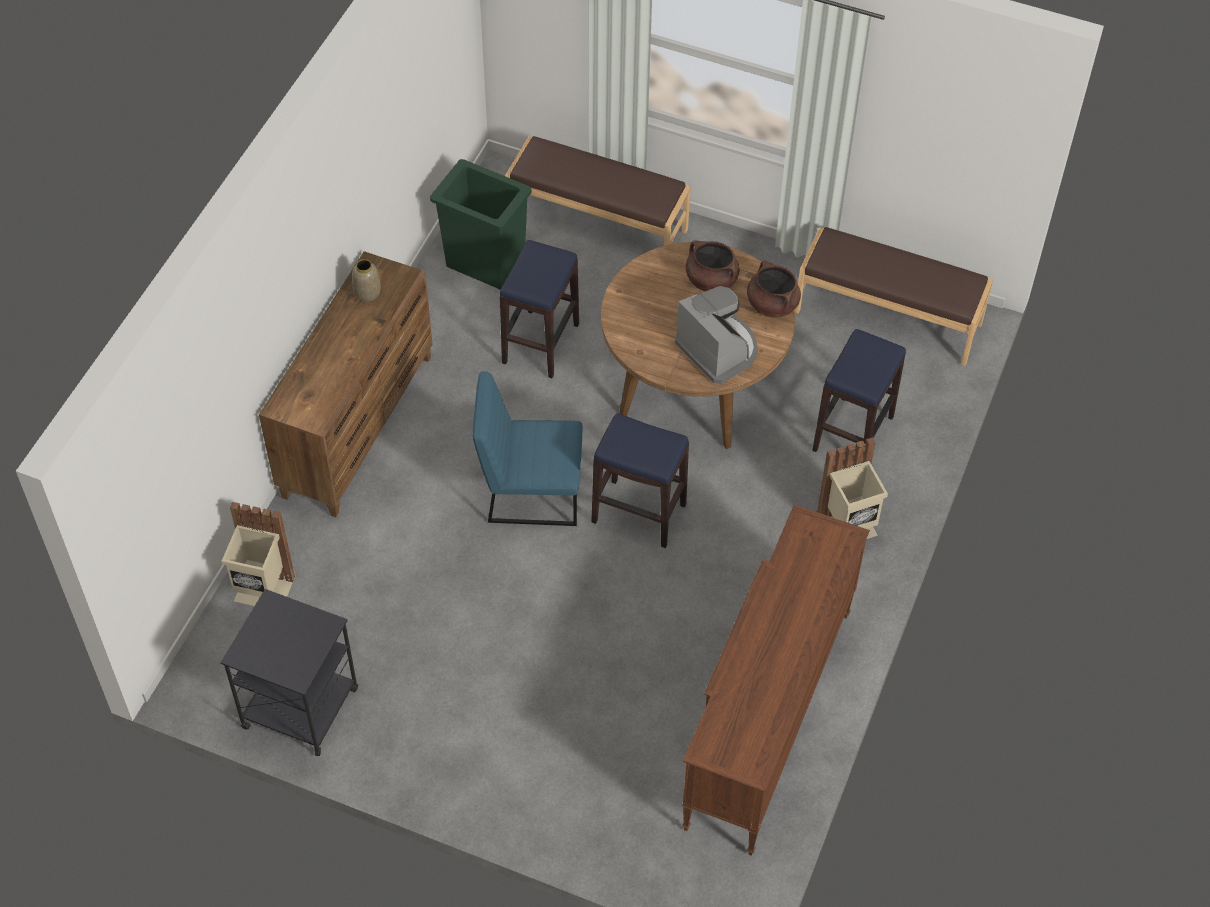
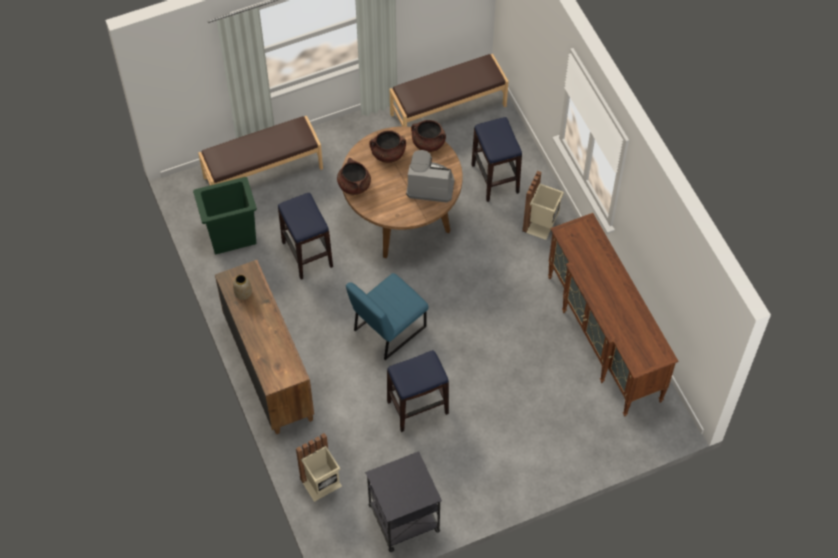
camera: 45 degrees left, 5 degrees up
stool [591,413,689,548] -> stool moved to [387,350,449,432]
none -> brown cooking pot [337,158,371,195]

